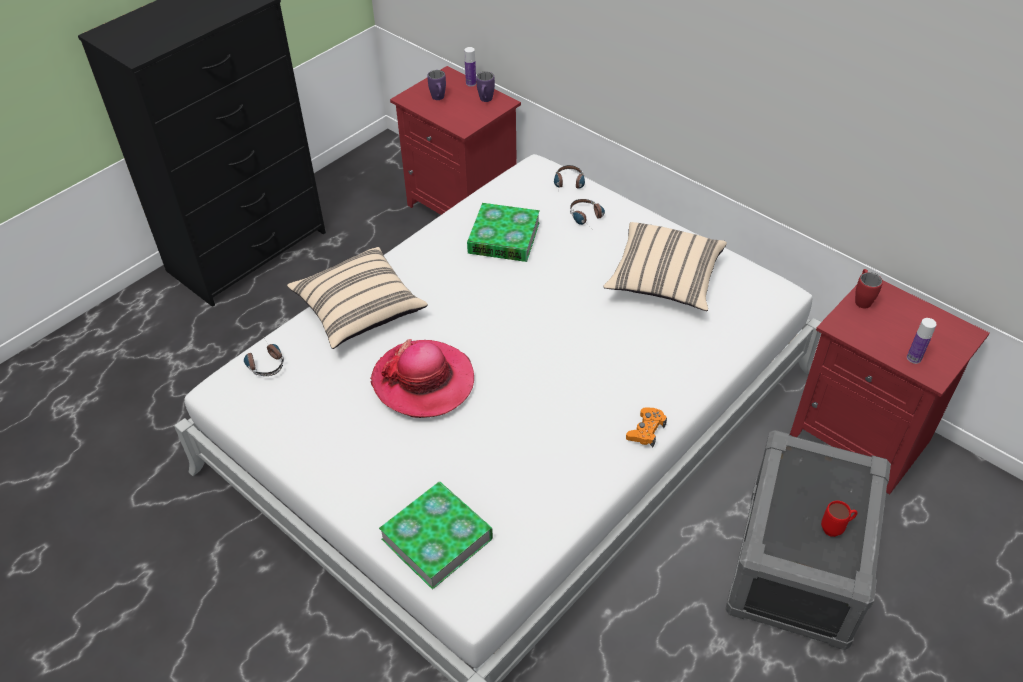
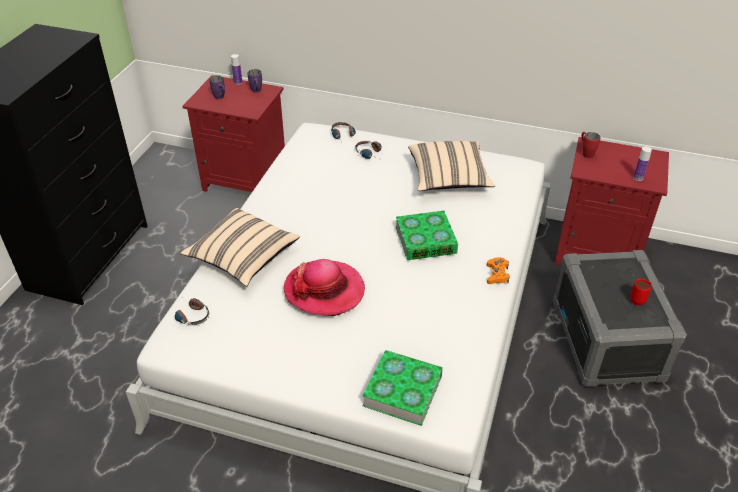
camera: 25 degrees left, 5 degrees down
book [467,203,540,262] -> book moved to [396,211,458,260]

